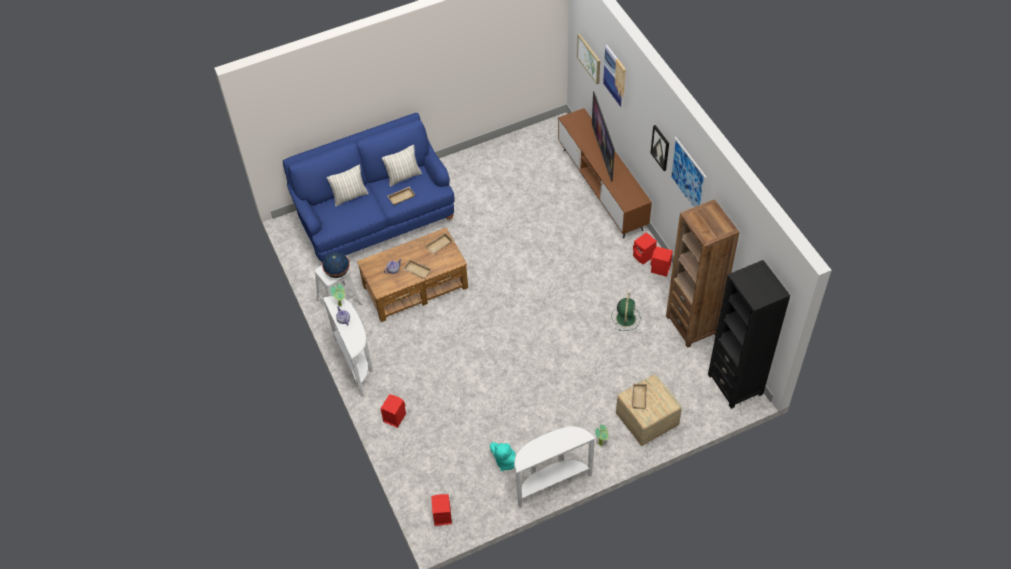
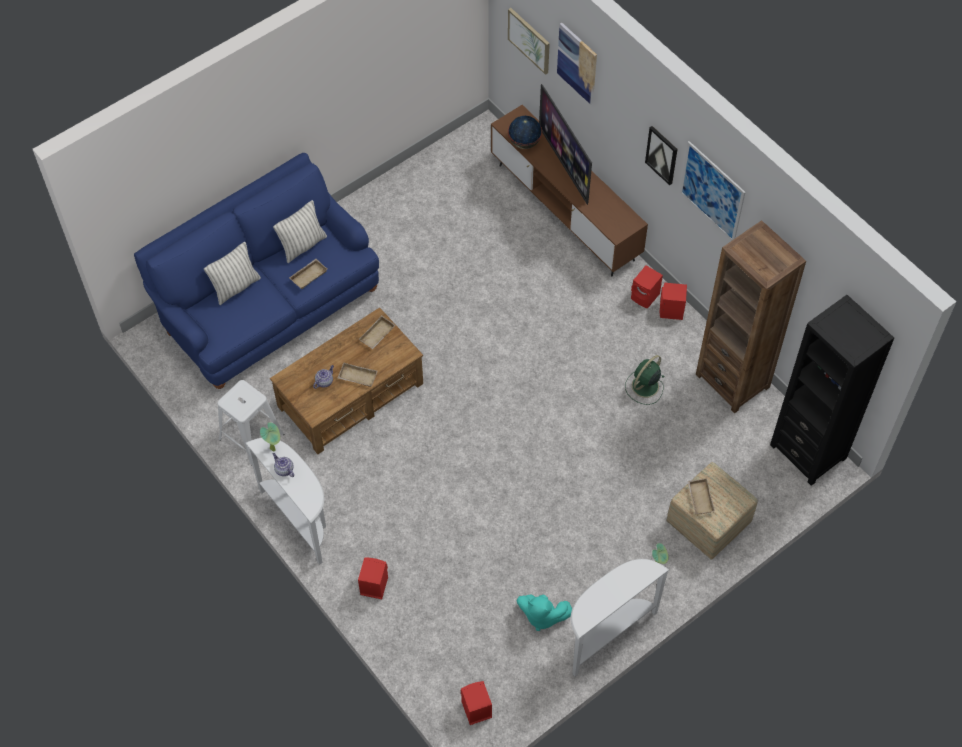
camera: 15 degrees left, 5 degrees up
globe [322,252,350,278] -> globe moved to [508,116,542,149]
green fan [611,293,640,331] -> green fan turned 135 degrees counterclockwise [625,355,664,405]

